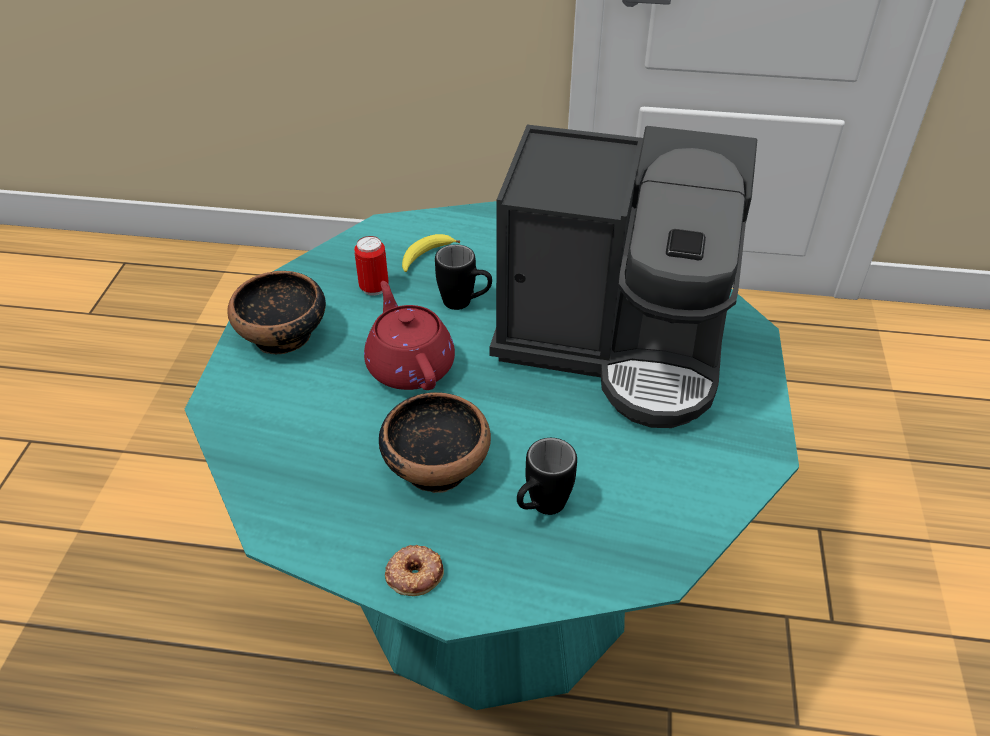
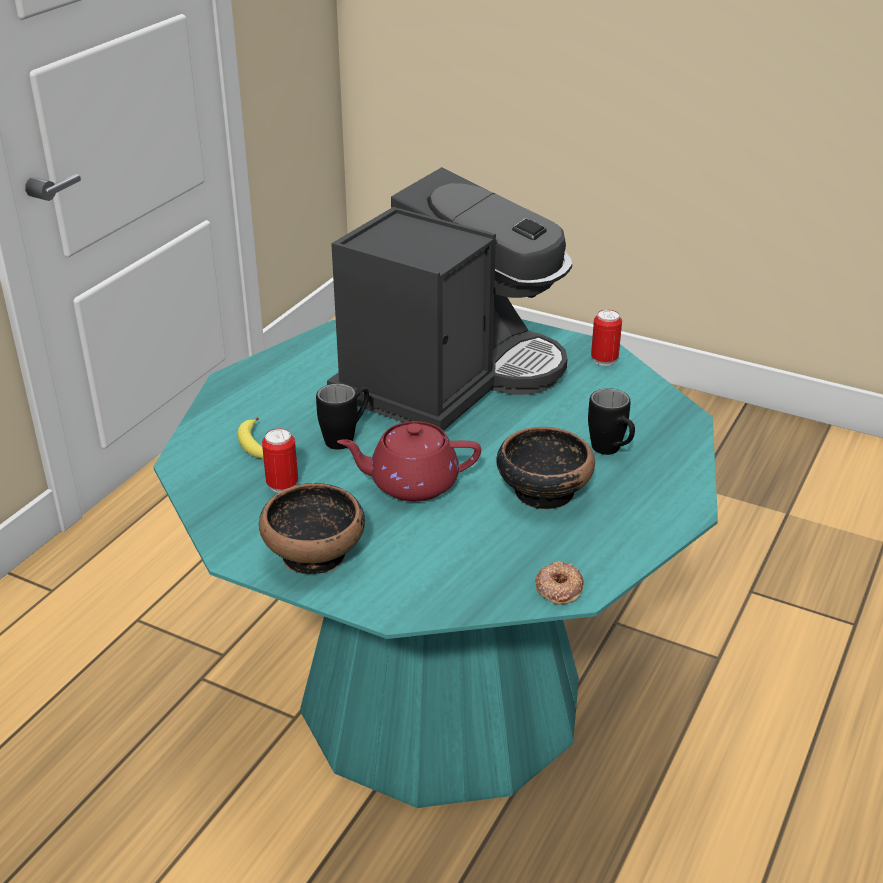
camera: 70 degrees left, 10 degrees down
donut [385,545,444,596] -> donut moved to [535,561,584,604]
none -> can [591,309,622,366]

